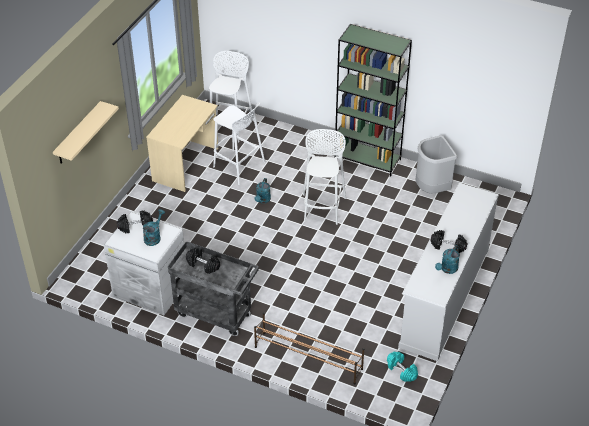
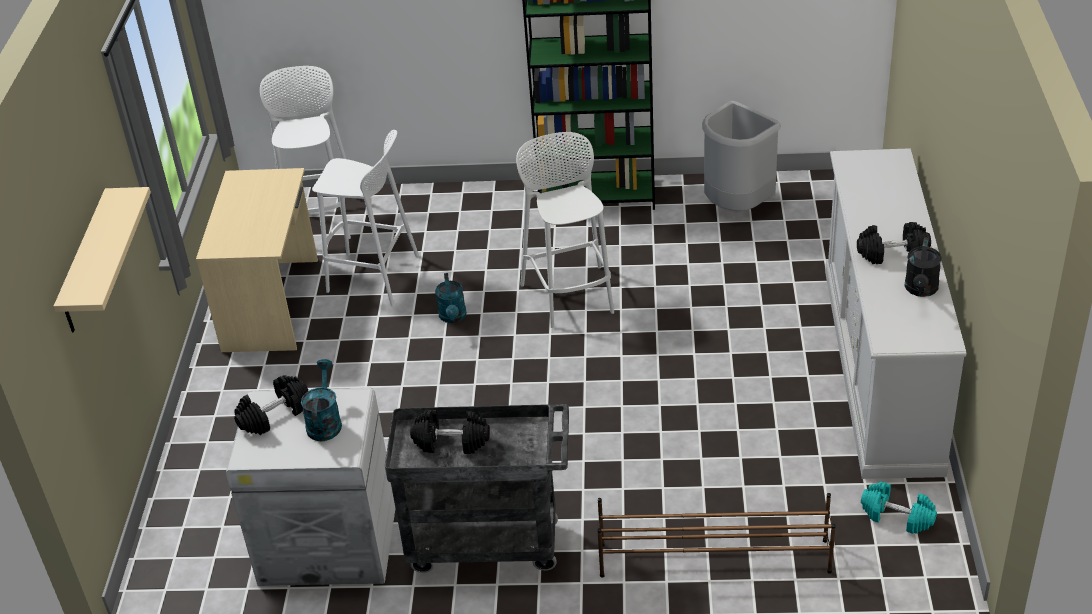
camera: 20 degrees left, 5 degrees down
turquoise watering can [435,245,460,274] -> black watering can [904,237,942,297]

